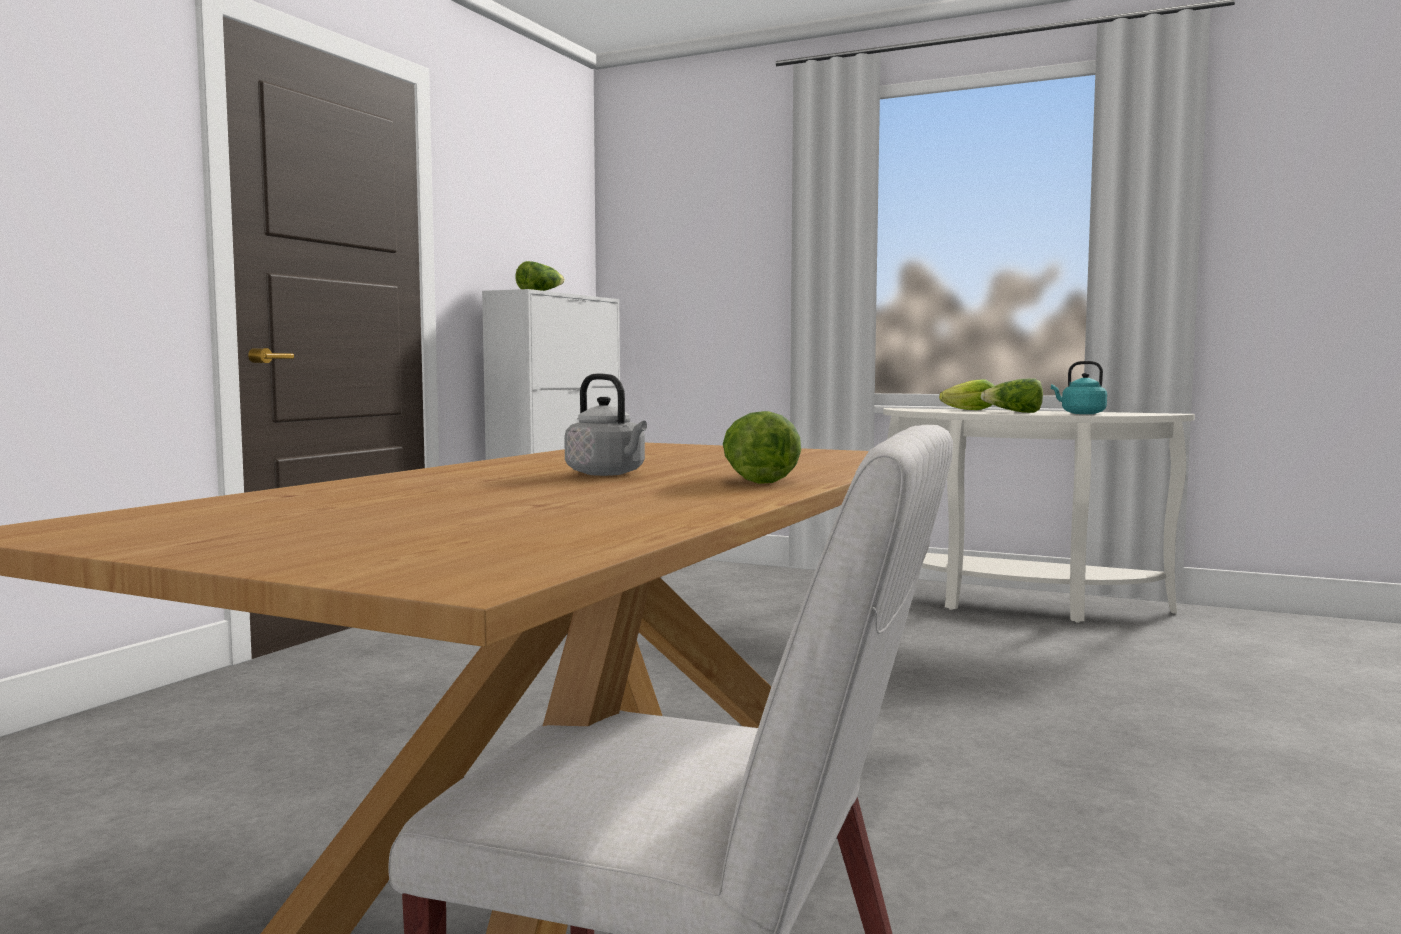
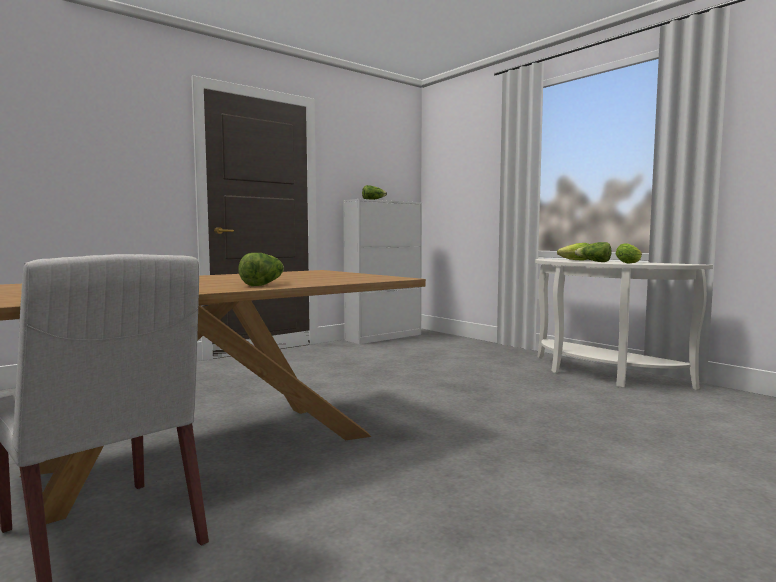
camera: 25 degrees right, 0 degrees up
grey kettle [564,373,647,476] -> none
turquoise kettle [1051,361,1107,414] -> lettuce [616,243,642,264]

